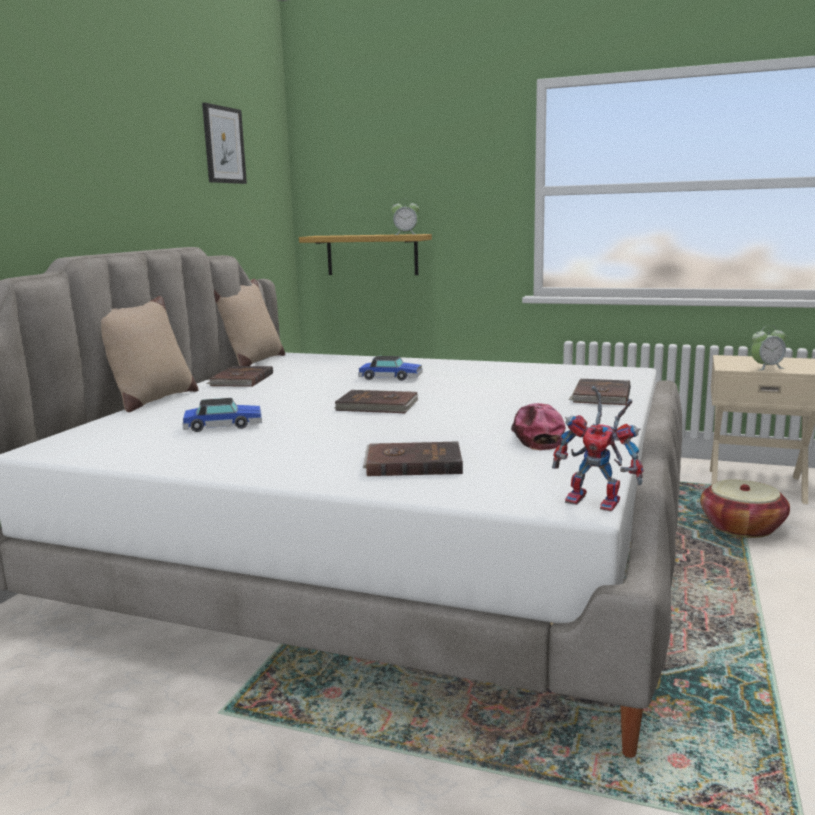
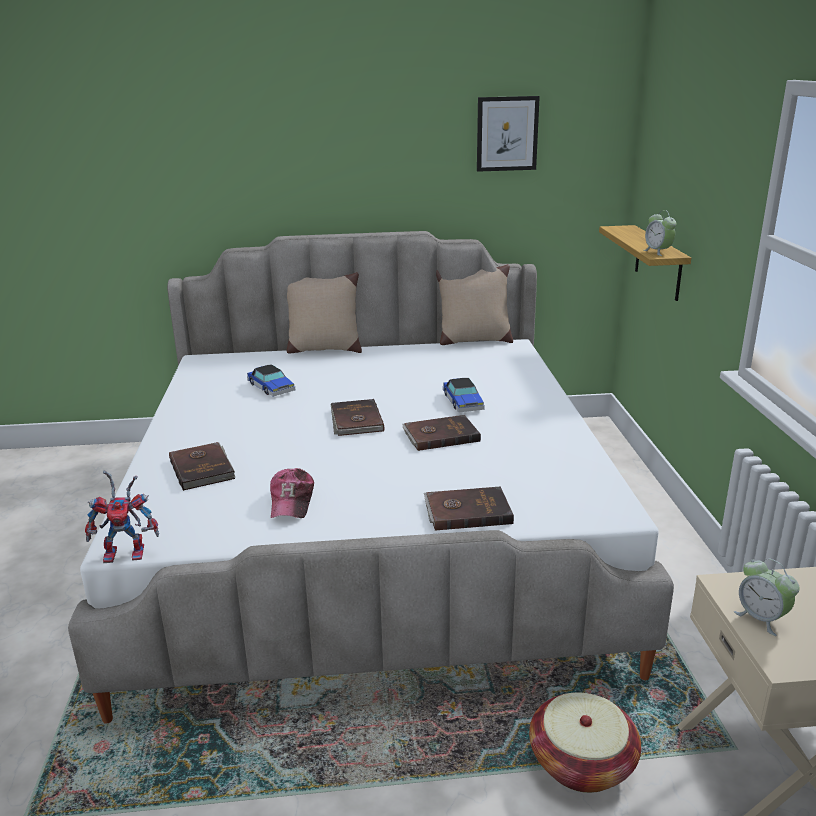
camera: 65 degrees right, 10 degrees up
brown book [206,366,273,387] -> brown book moved to [402,415,481,451]
cap [511,403,566,450] -> cap turned 120 degrees clockwise [270,468,314,518]
toy robot [552,386,644,511] -> toy robot turned 105 degrees counterclockwise [85,471,159,563]

